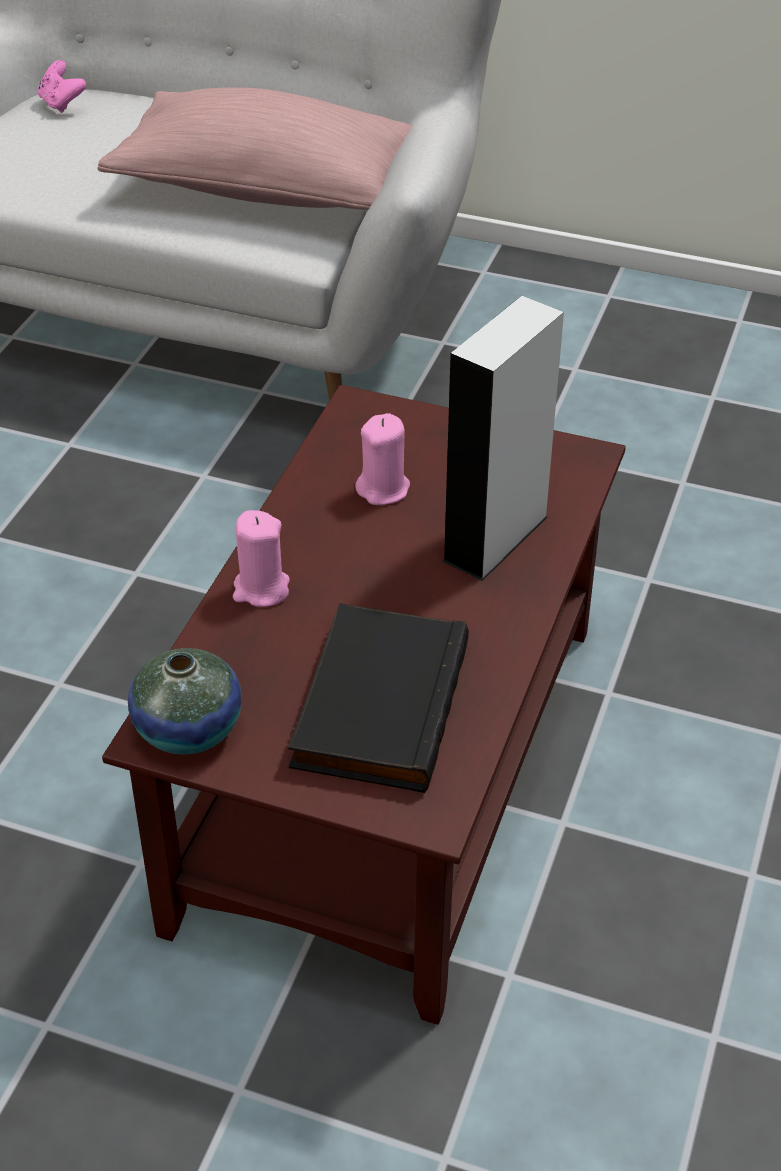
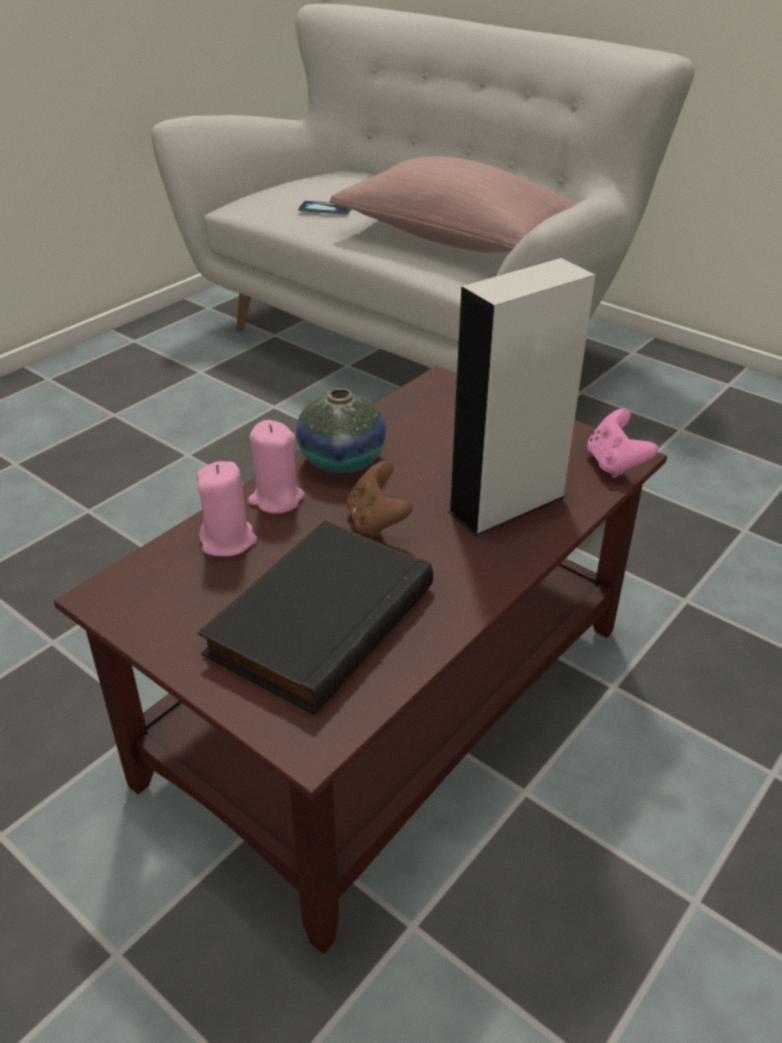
camera: 20 degrees right, 5 degrees down
pink game controller [38,60,86,113] -> pink game controller moved to [587,409,658,478]
vase [128,648,242,755] -> vase moved to [296,388,387,473]
pink candle [355,413,410,505] -> pink candle moved to [196,461,257,557]
none -> phone [299,201,351,215]
none -> brown game controller [347,461,412,539]

